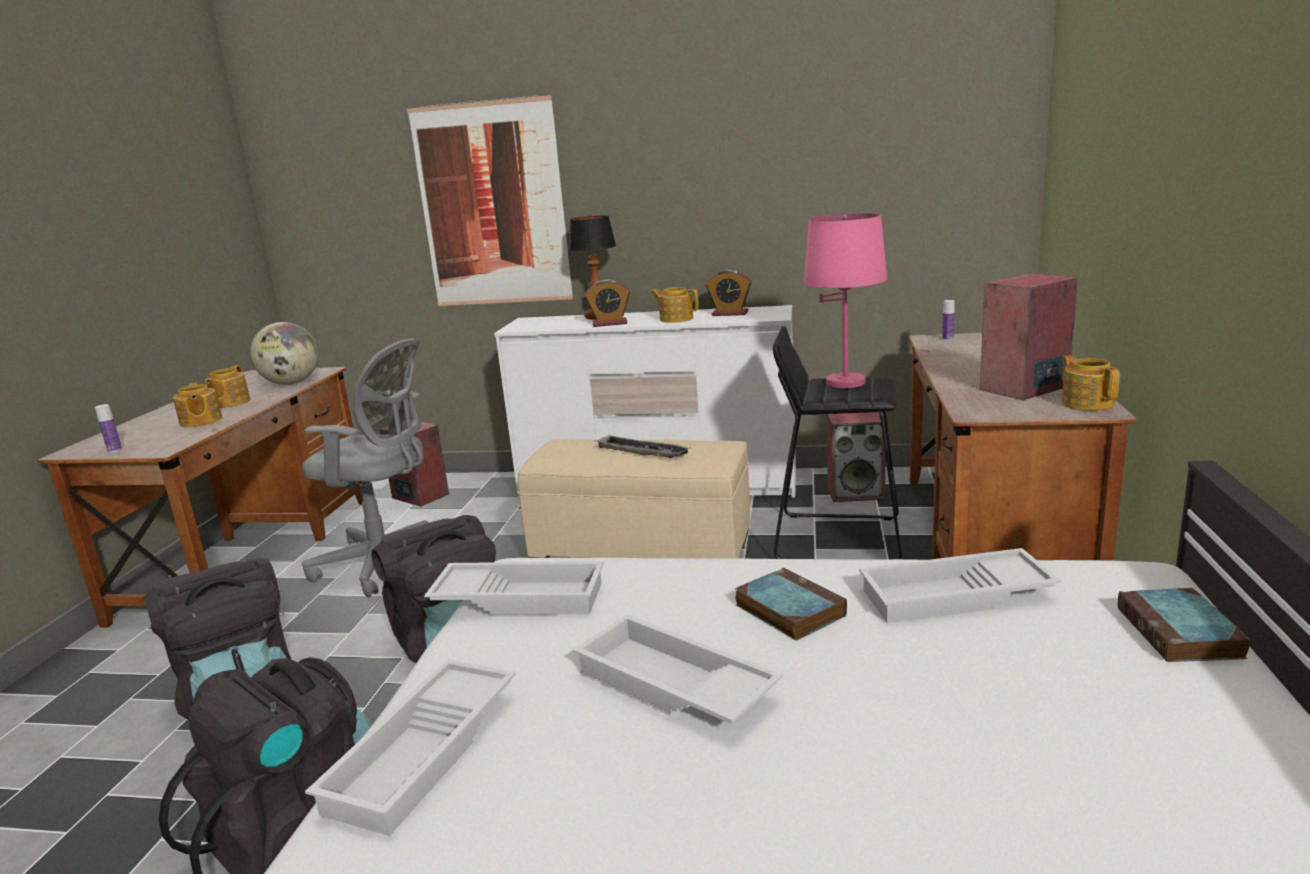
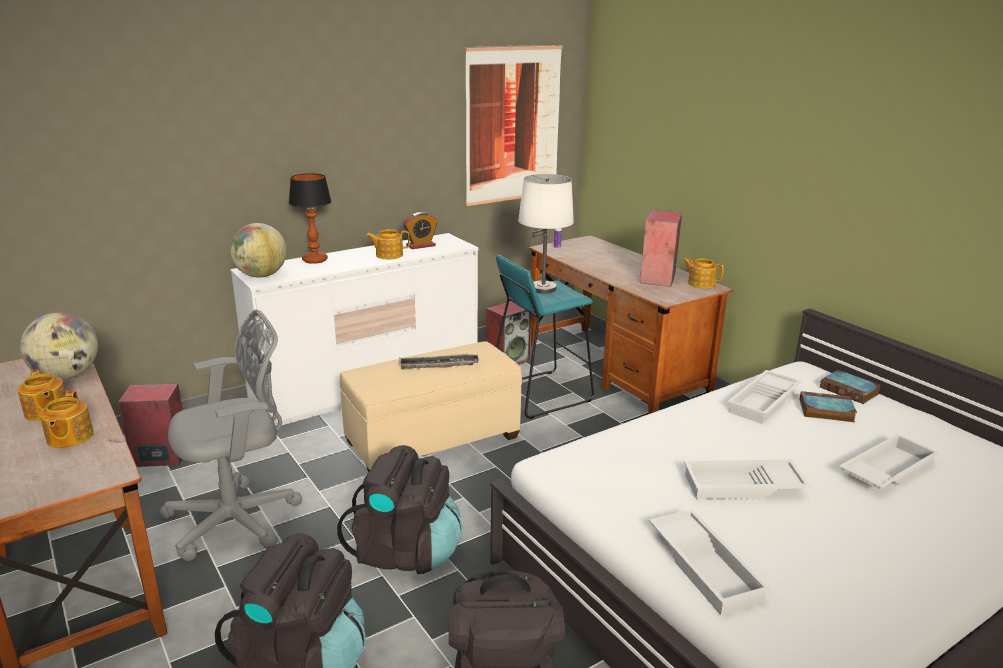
camera: 45 degrees left, 5 degrees up
bottle [95,404,122,453] -> none
teapot [173,382,222,427] -> teapot turned 60 degrees clockwise [40,390,94,448]
picture [407,95,573,306] -> picture moved to [465,45,563,206]
white tray [424,561,604,614] -> white tray moved to [839,434,939,490]
alarm clock [585,280,630,327] -> none
book [735,568,847,641] -> book moved to [799,391,857,422]
black stool [773,326,902,559] -> turquoise stool [496,255,594,419]
pink table lamp [804,213,887,388] -> white table lamp [518,174,574,293]
none -> globe [230,223,287,277]

